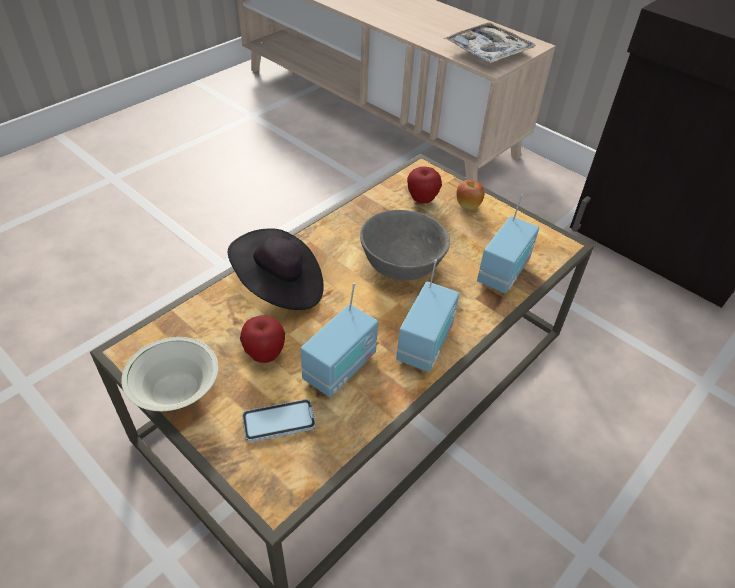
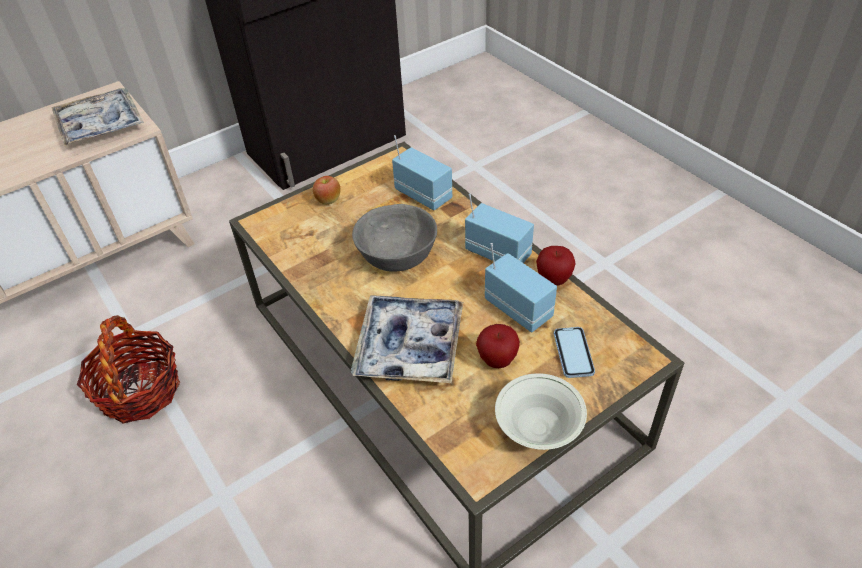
camera: 75 degrees left, 0 degrees up
black hat [228,228,324,310] -> tray [350,296,463,383]
apple [407,166,442,203] -> apple moved to [536,246,576,286]
none -> basket [77,315,180,423]

